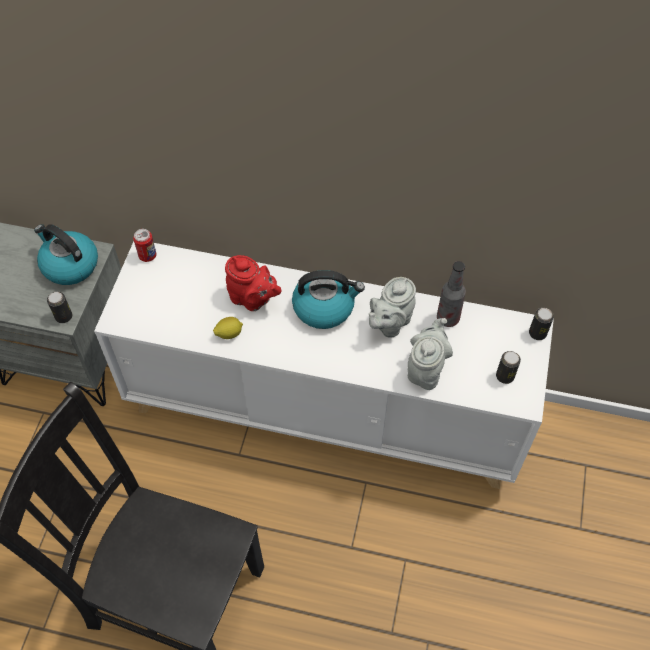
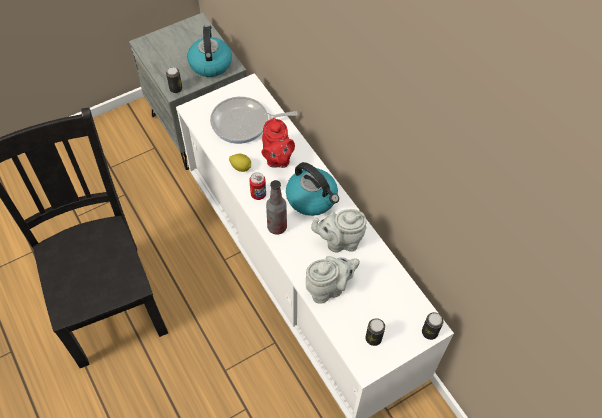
camera: 45 degrees right, 0 degrees up
can [133,229,157,262] -> can moved to [249,172,266,200]
bottle [437,261,466,327] -> bottle moved to [266,180,287,235]
none -> frying pan [210,97,298,144]

